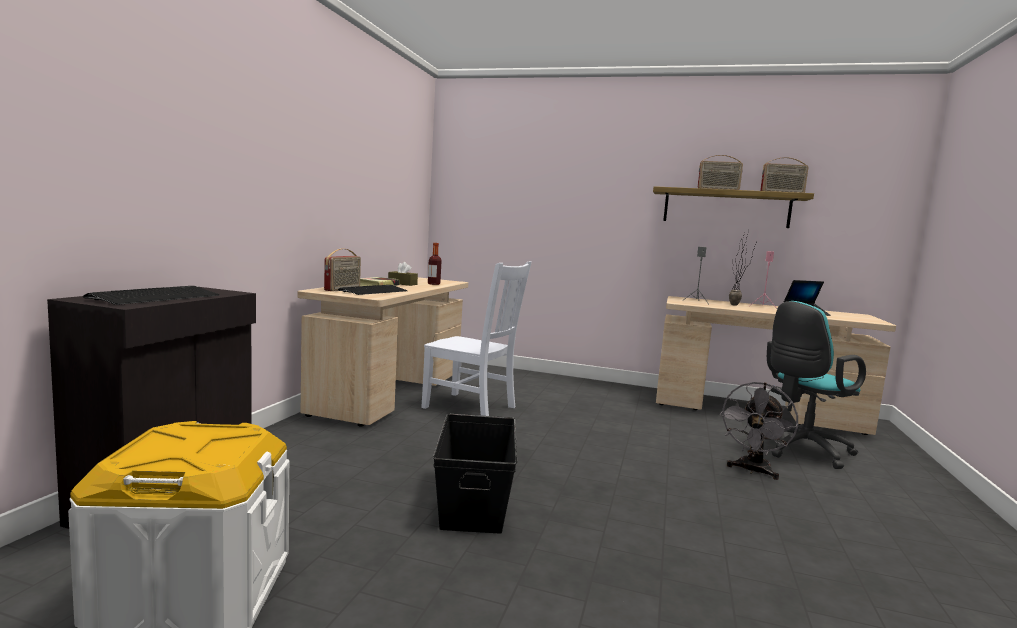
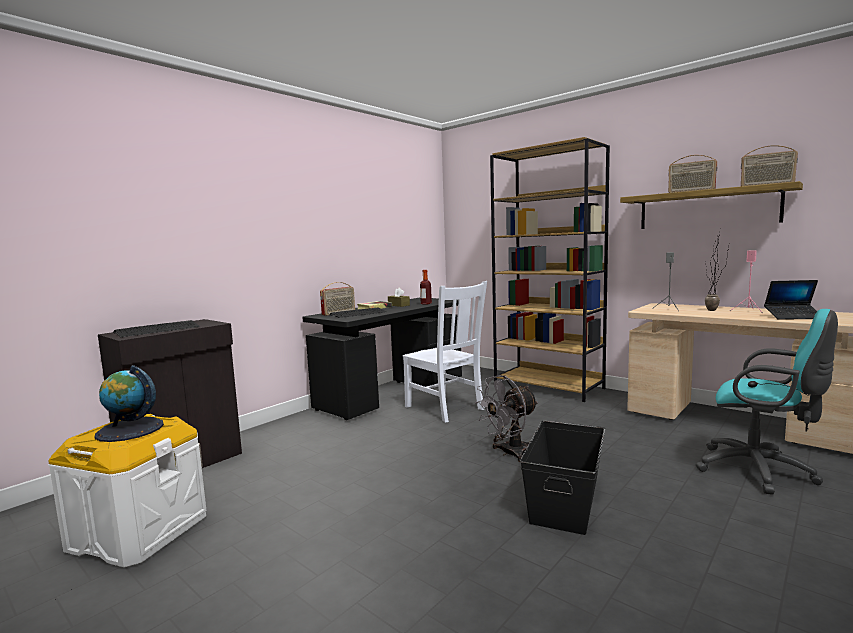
camera: 25 degrees right, 0 degrees up
beige desk [297,277,468,427] -> black desk [302,298,462,420]
black storage box [433,414,517,534] -> black storage box moved to [520,421,605,535]
grey fan [719,382,798,480] -> grey fan moved to [475,375,538,462]
turquoise office chair [763,301,866,469] -> turquoise office chair turned 135 degrees counterclockwise [696,309,838,495]
none -> globe [94,365,164,442]
none -> brown bookcase [490,137,610,402]

